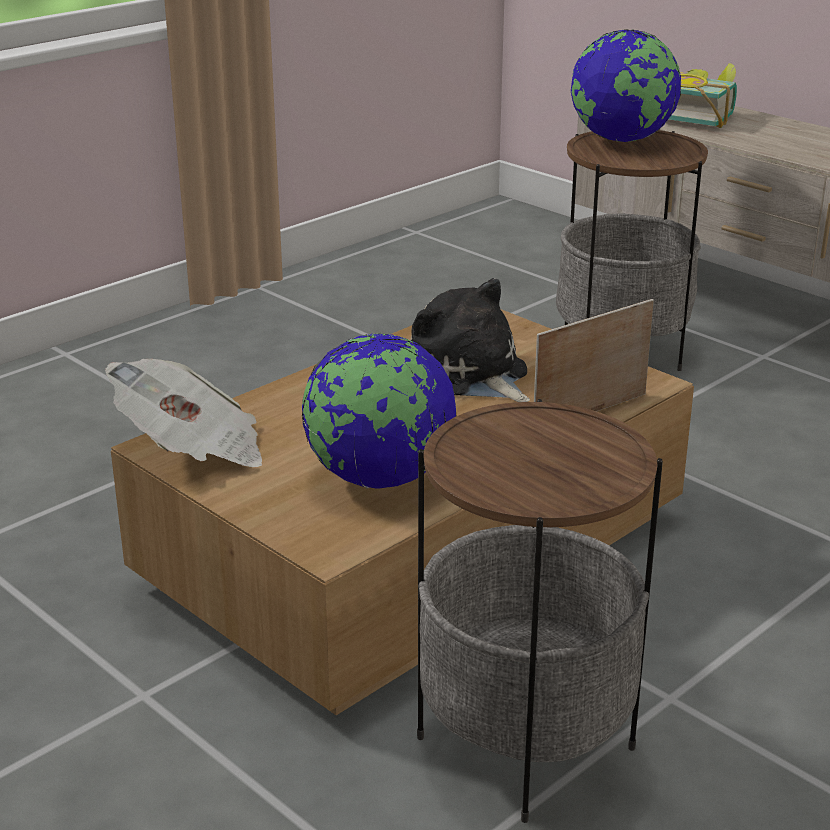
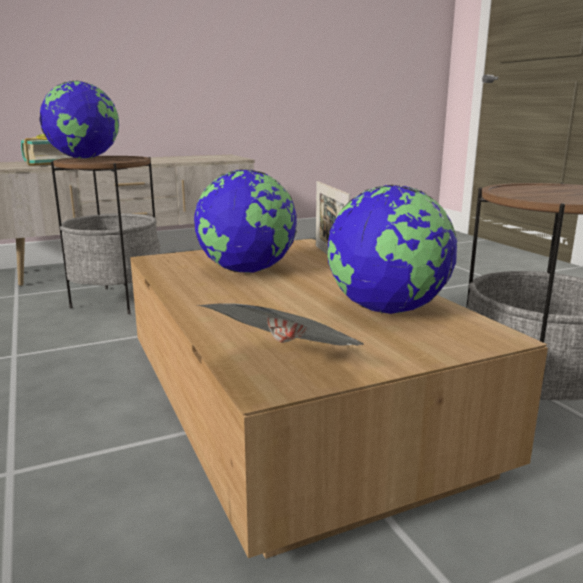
camera: 70 degrees left, 10 degrees down
plush toy [410,278,530,402] -> globe [194,169,296,273]

